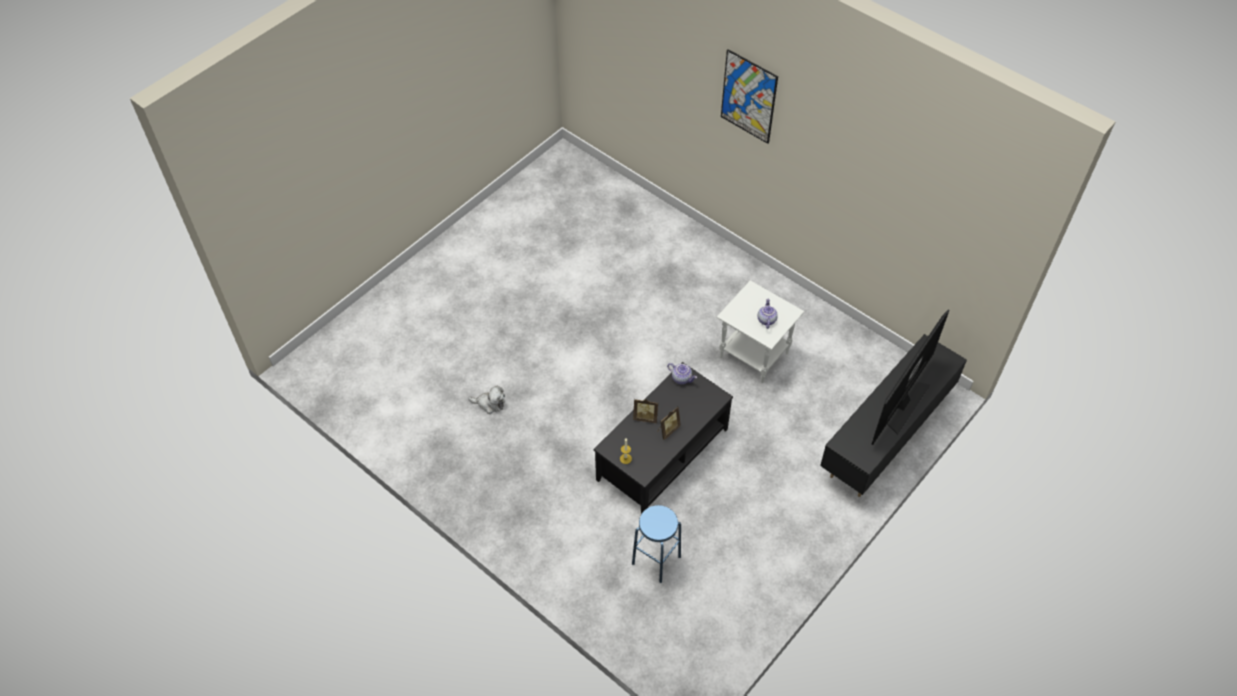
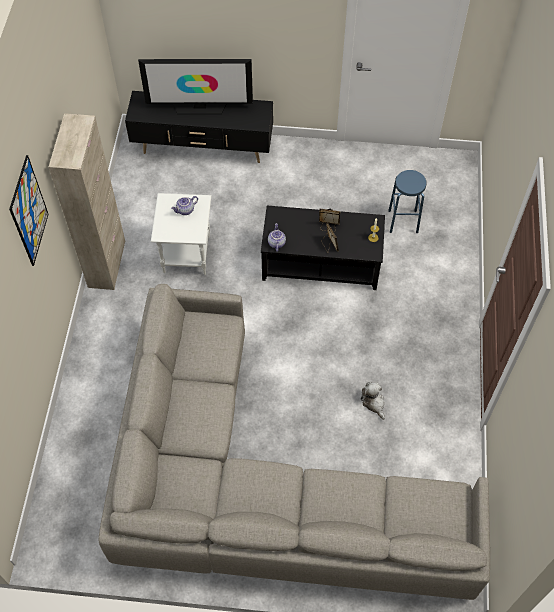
camera: 125 degrees left, 5 degrees up
none -> beige cabinet [49,113,125,290]
none -> grey sofa [99,284,490,600]

